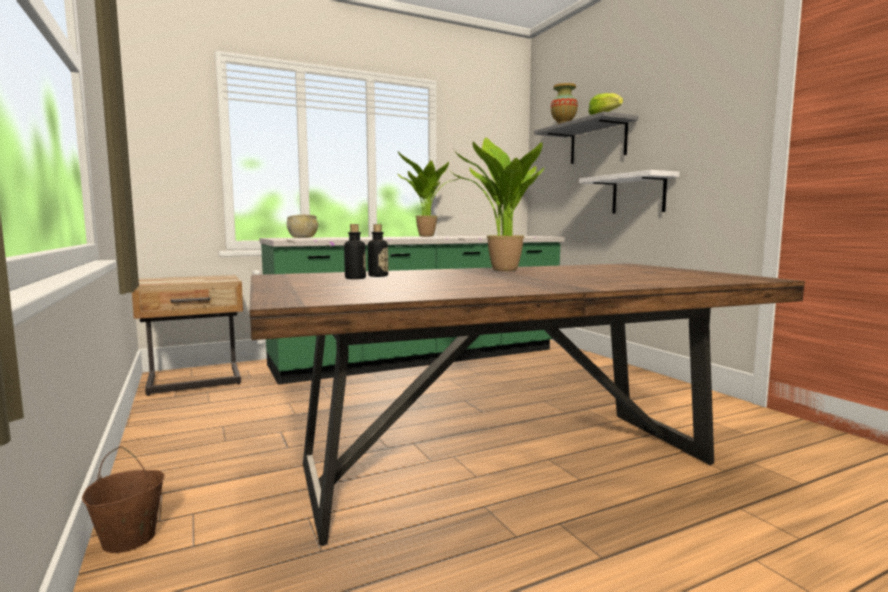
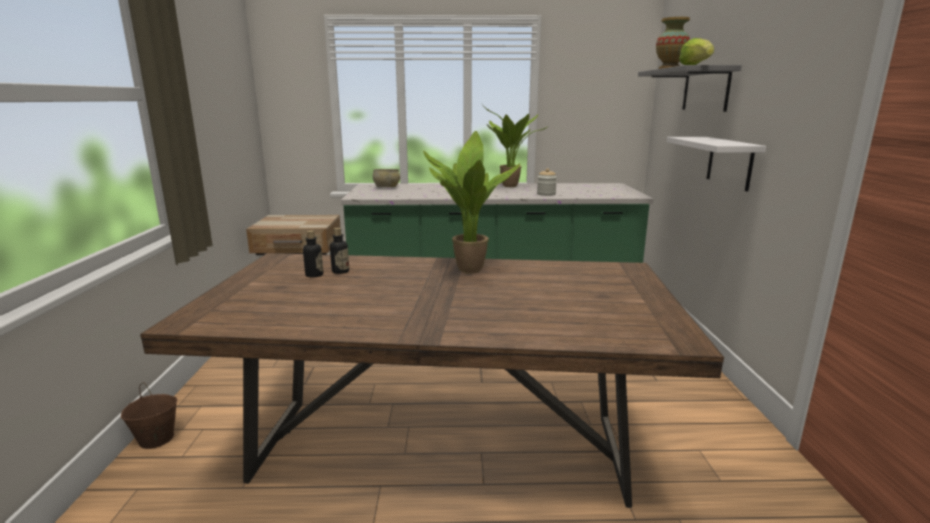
camera: 25 degrees right, 10 degrees up
none -> jar [537,168,557,196]

